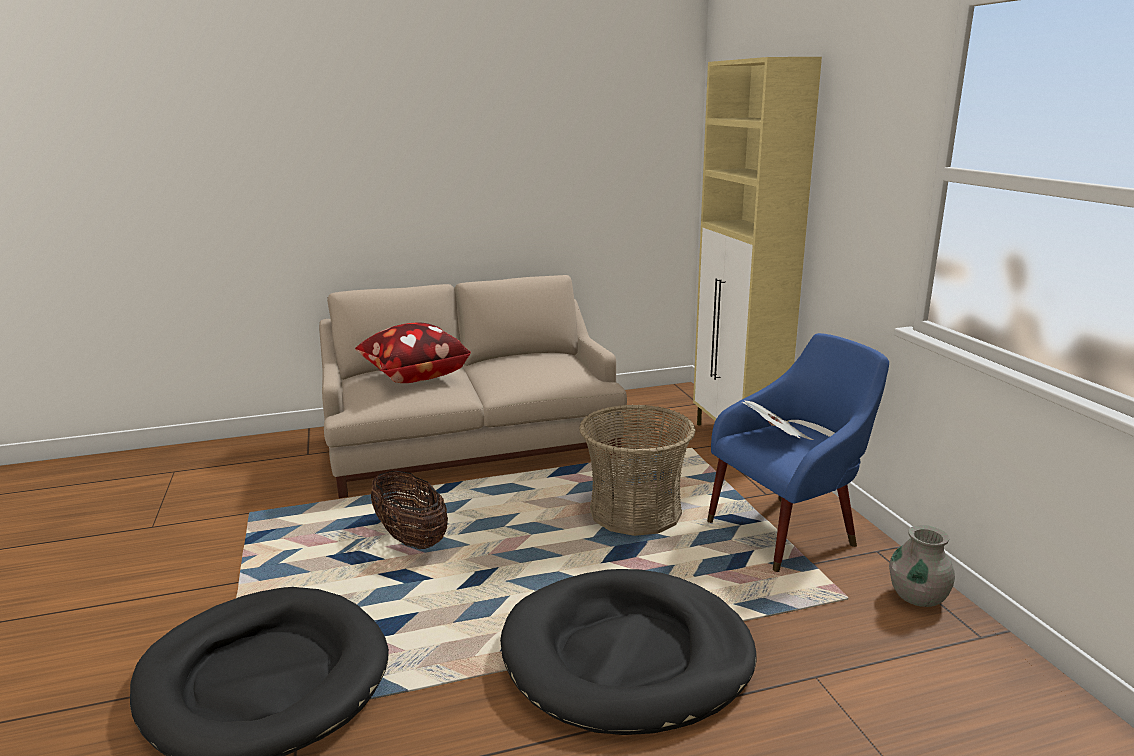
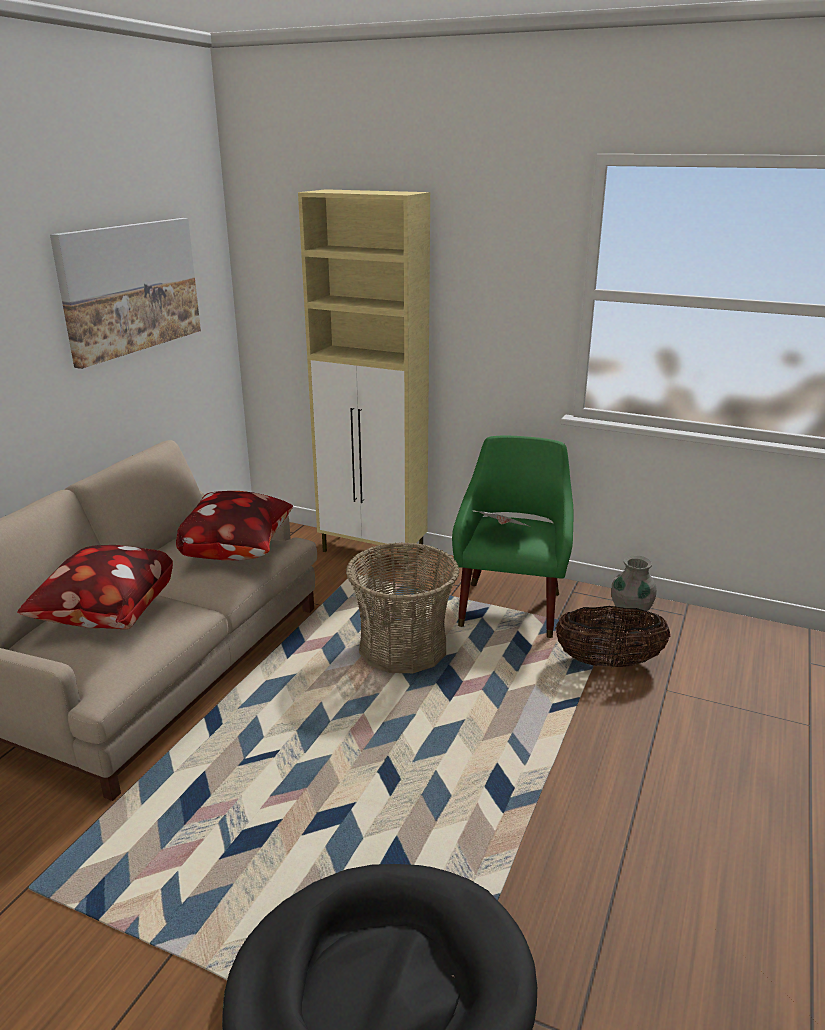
camera: 50 degrees left, 5 degrees up
basket [371,471,448,549] -> basket moved to [555,606,671,667]
black dog bed [500,569,756,735] -> none
blue armchair [707,333,889,572] -> green armchair [452,436,573,638]
none -> picture [50,218,201,369]
none -> pillow [176,491,293,561]

